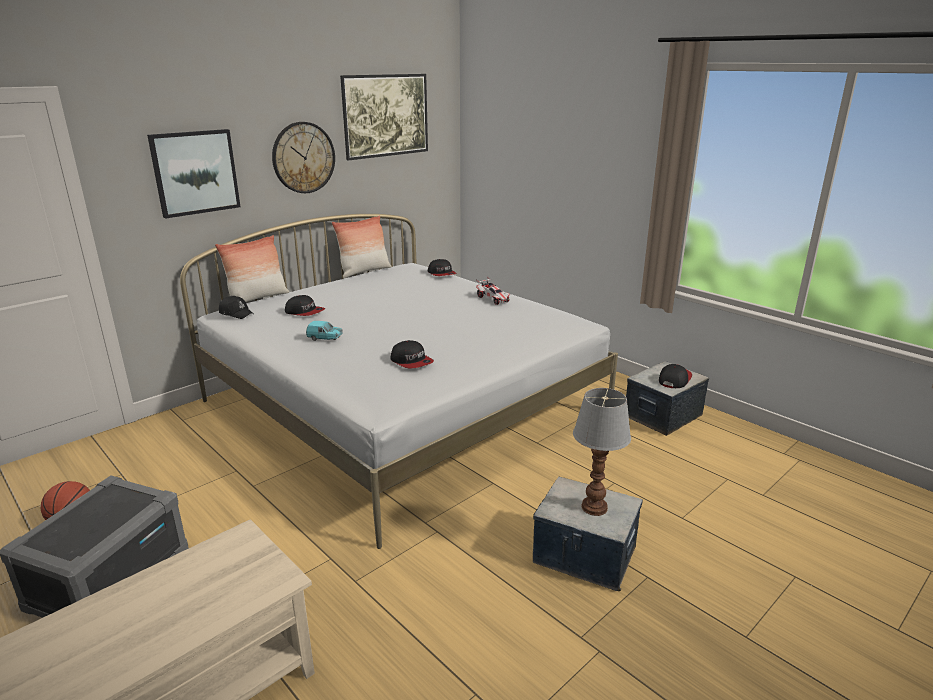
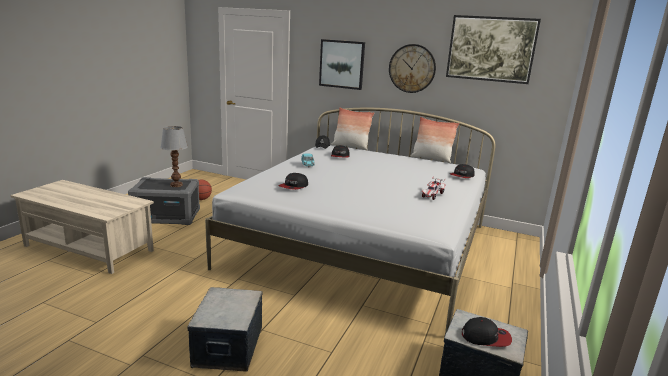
camera: 65 degrees right, 5 degrees down
table lamp [573,388,631,516] -> table lamp moved to [160,126,188,187]

